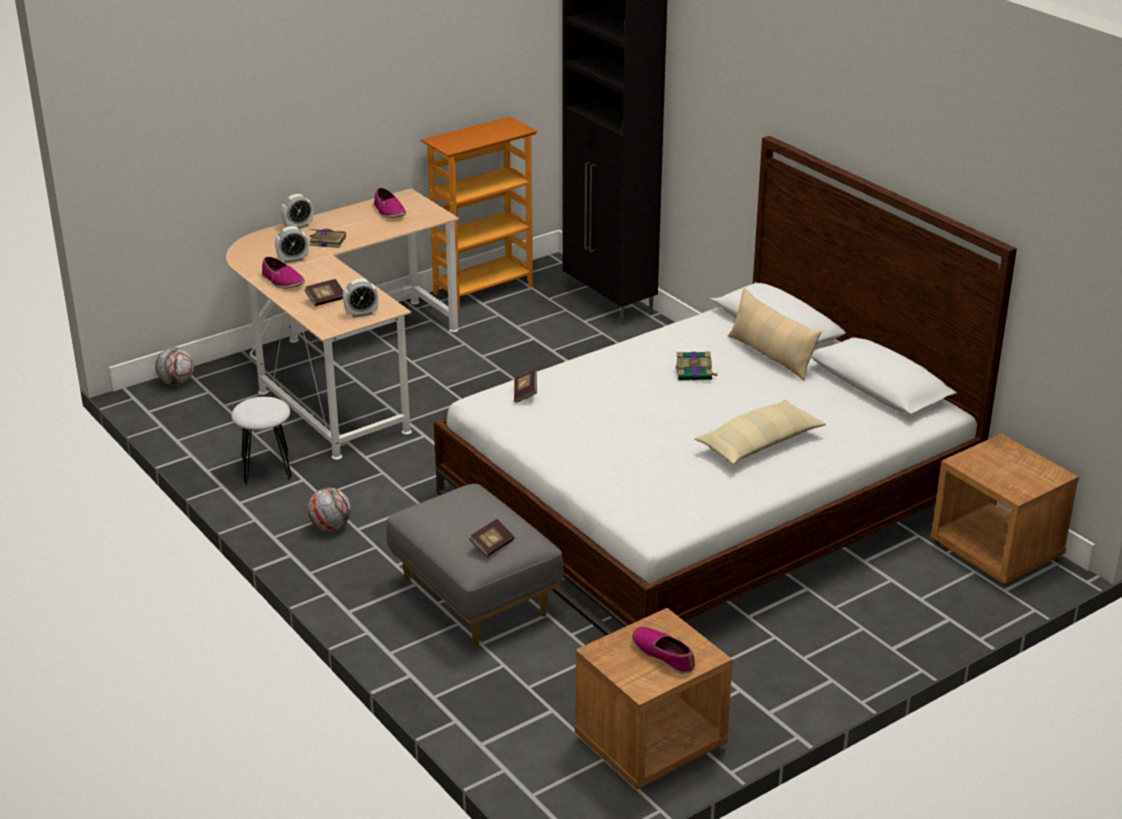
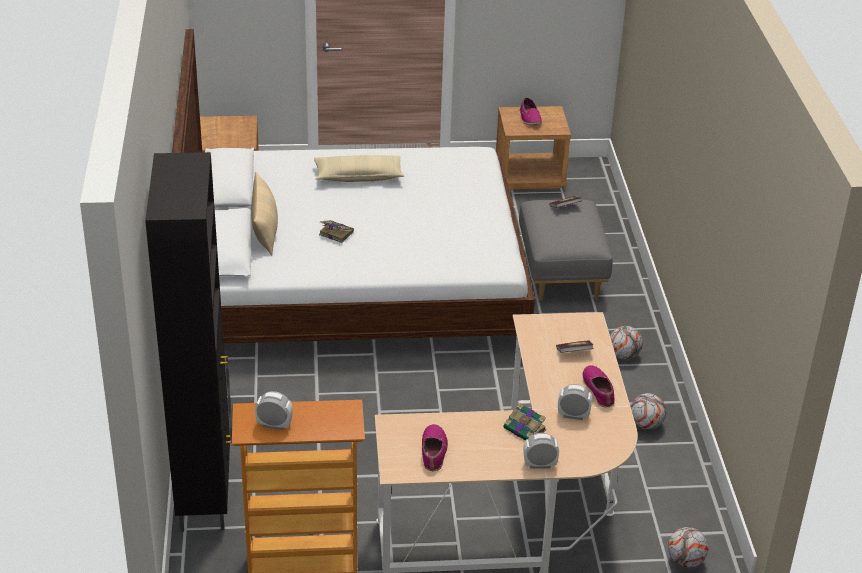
camera: 150 degrees left, 5 degrees up
white stool [231,397,292,484] -> football [631,393,666,429]
alarm clock [343,279,378,318] -> alarm clock moved to [255,391,293,430]
book [514,370,537,403] -> none

